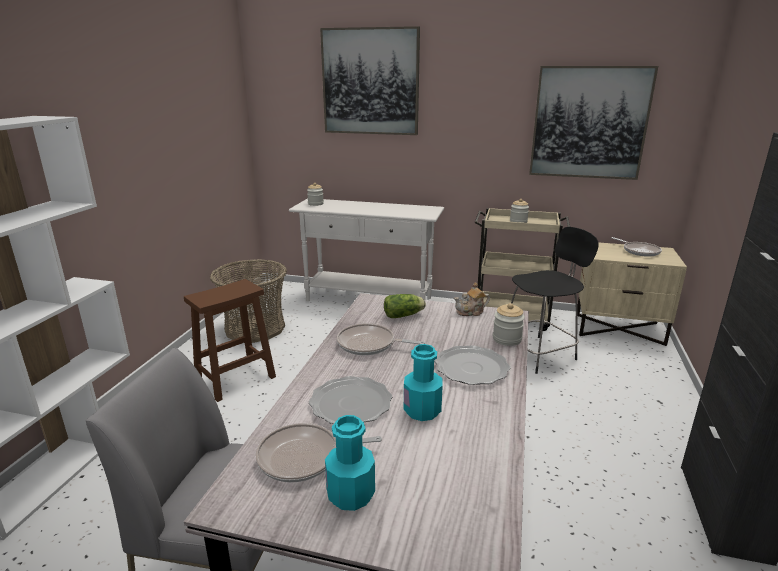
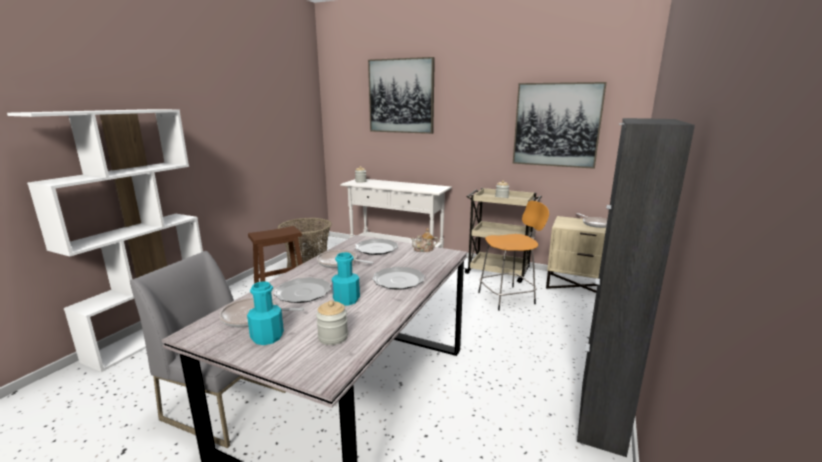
camera: 10 degrees right, 5 degrees down
lettuce [384,294,426,318] -> plate [355,239,398,255]
jar [493,303,525,346] -> jar moved to [316,300,348,345]
black stool [511,227,599,374] -> orange stool [478,201,549,311]

